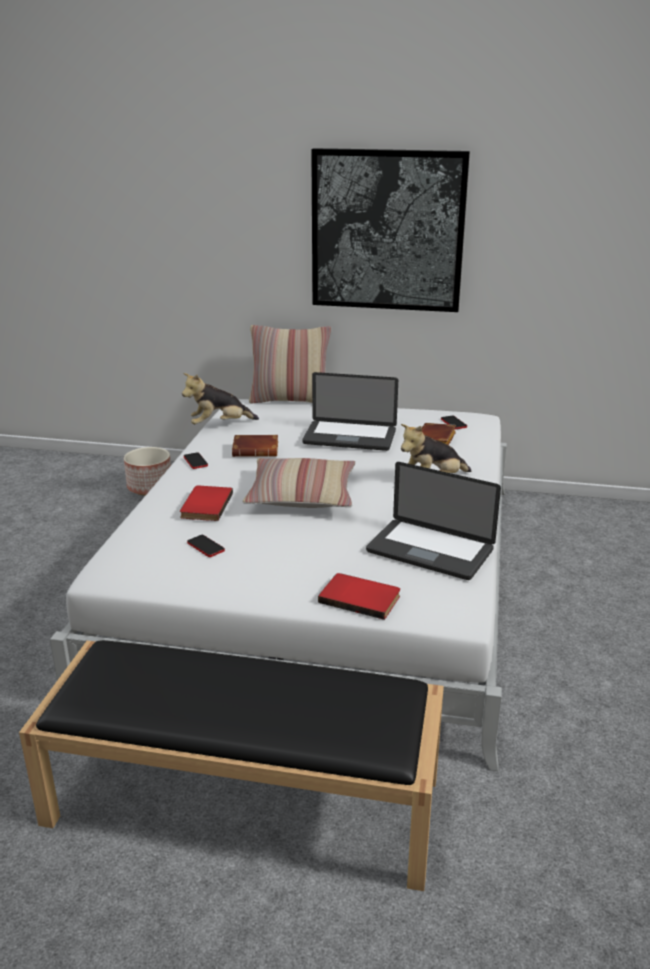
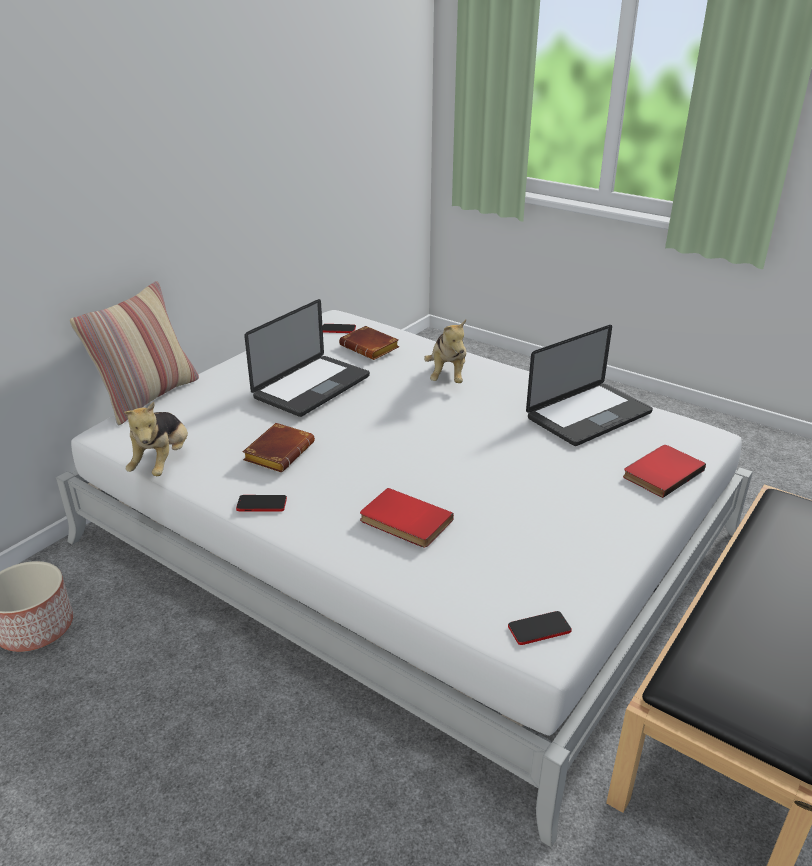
camera: 65 degrees left, 5 degrees up
phone [187,535,225,557] -> phone moved to [508,611,572,645]
pillow [242,458,355,508] -> none
picture [311,148,470,312] -> none

